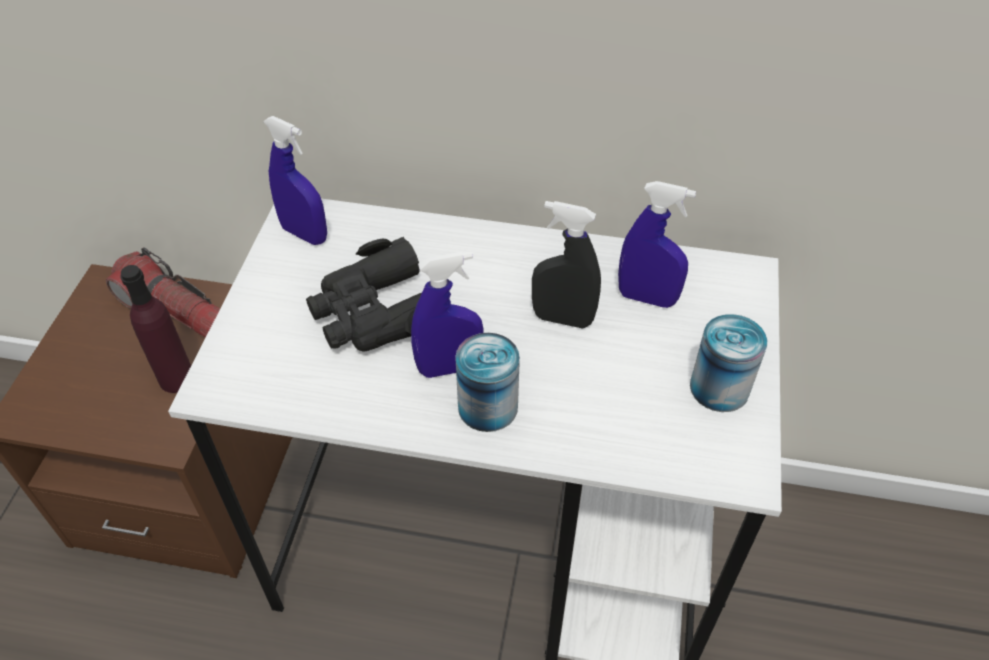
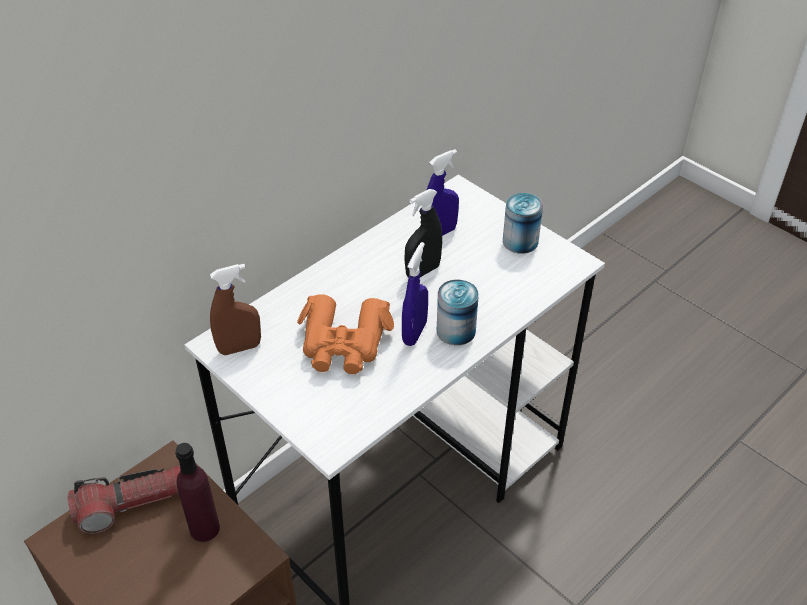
camera: 55 degrees left, 5 degrees down
blue spray bottle [263,116,327,245] -> brown spray bottle [210,264,261,355]
black binoculars [306,237,451,352] -> orange binoculars [297,294,394,374]

